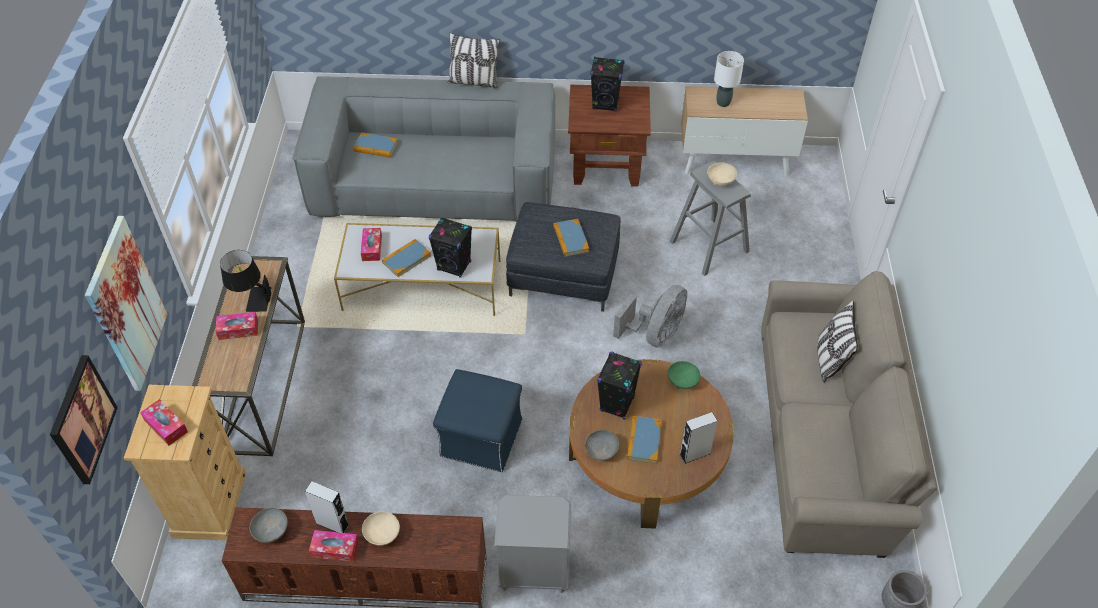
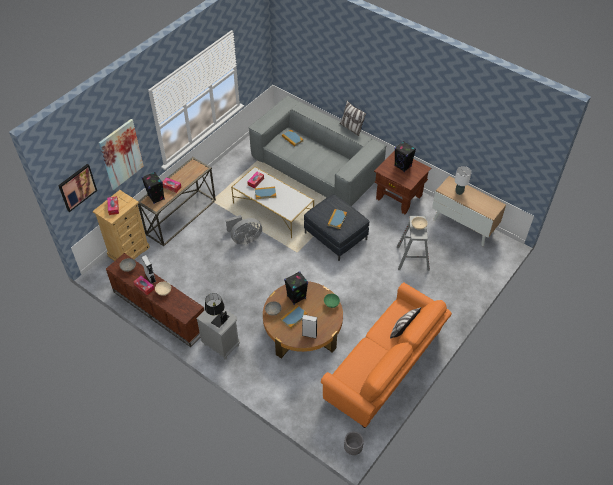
camera: 35 degrees right, 0 degrees up
black table lamp [220,250,271,312] -> black table lamp moved to [205,293,230,328]
black speaker [429,217,472,278] -> black speaker moved to [142,172,165,204]
blue ottoman [433,369,522,472] -> none
grey fan [613,285,687,348] -> grey fan moved to [226,215,262,244]
beige sofa [761,271,938,558] -> orange sofa [321,282,452,428]

